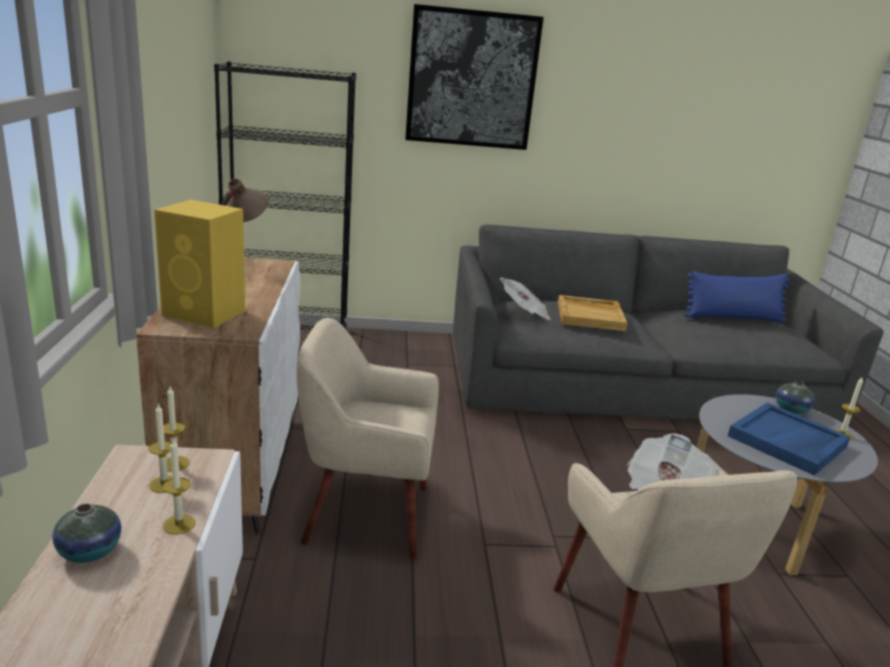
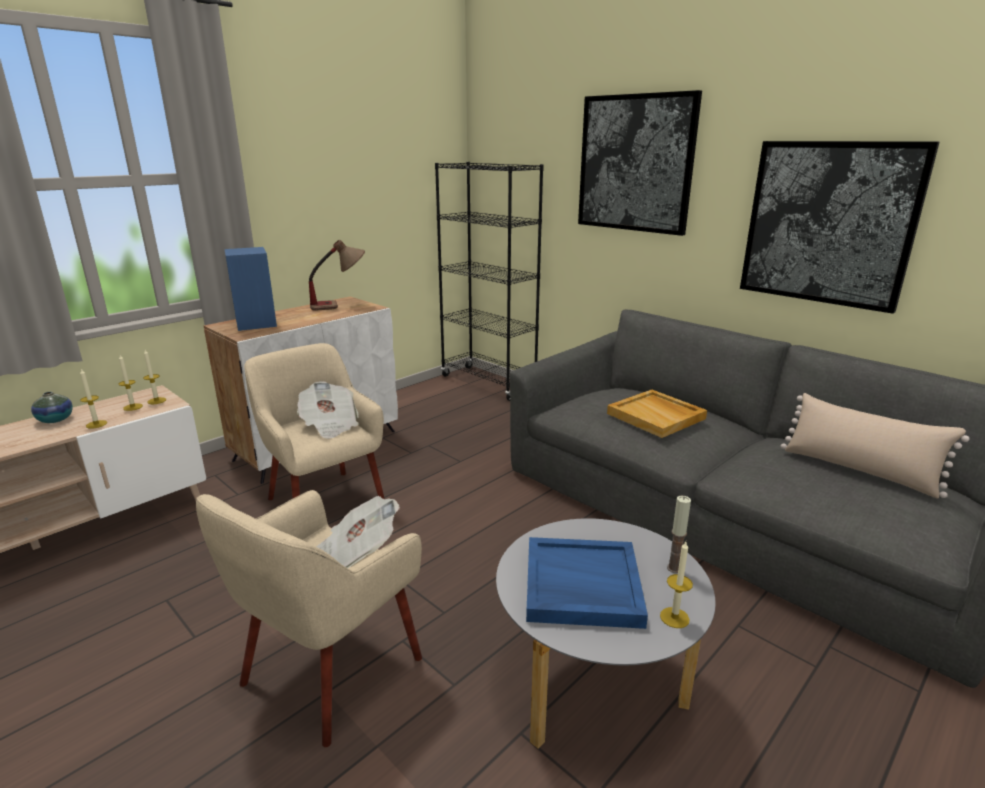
camera: 50 degrees right, 0 degrees up
yellow speaker [154,200,245,328] -> blue speaker [224,247,277,331]
newspaper [500,277,550,320] -> newspaper moved to [297,381,359,439]
blue pillow [684,271,790,323] -> beige pillow [780,393,970,499]
vase [776,381,815,414] -> candle [667,496,691,573]
none -> picture [740,141,940,314]

